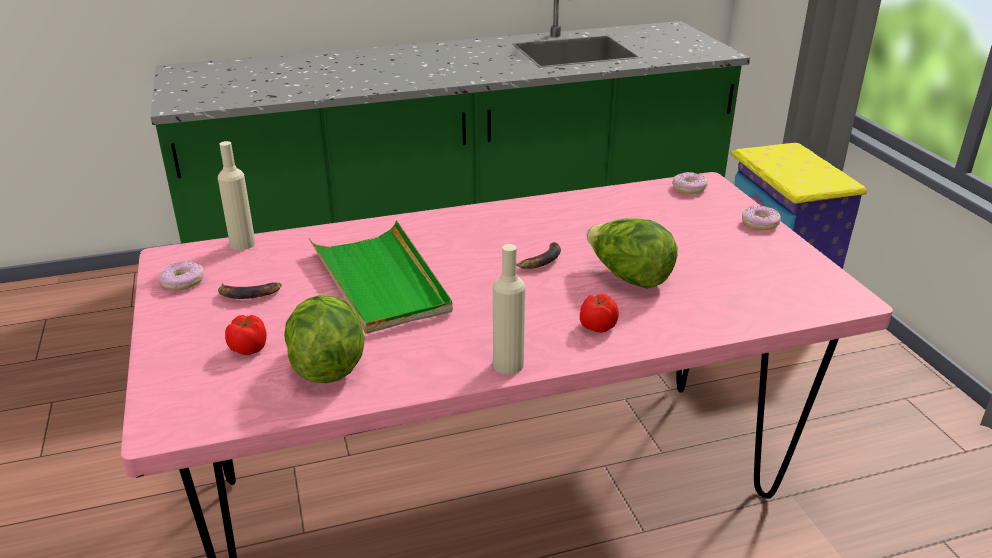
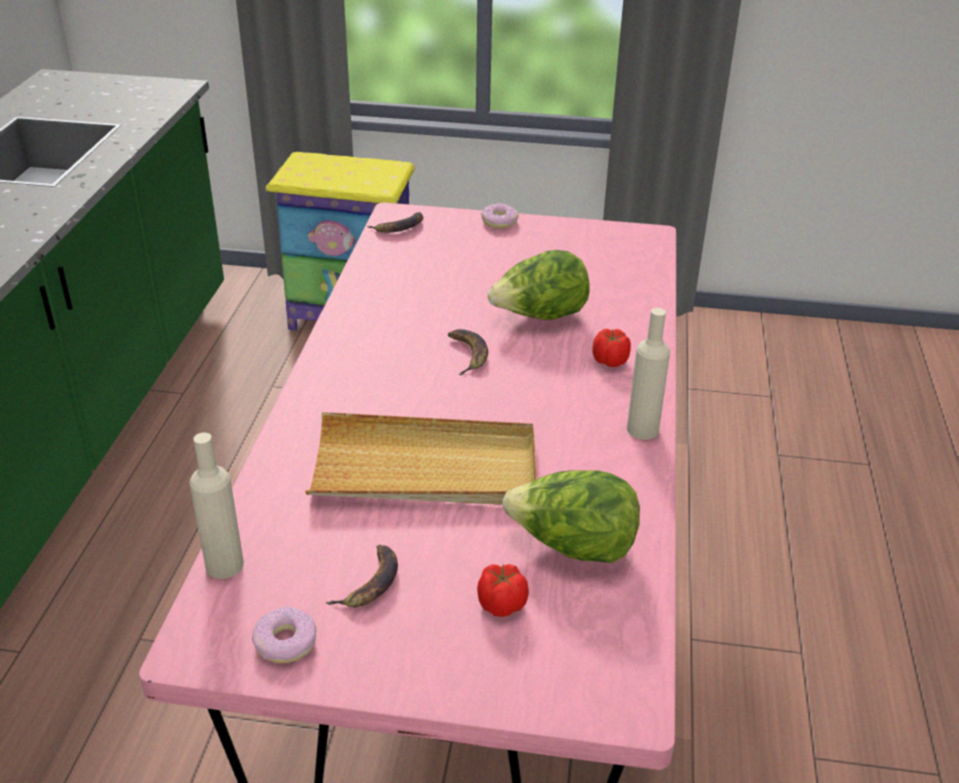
camera: 65 degrees left, 5 degrees up
green tray [309,221,453,334] -> beige tray [305,412,537,505]
donut [672,172,708,194] -> banana [367,212,423,233]

